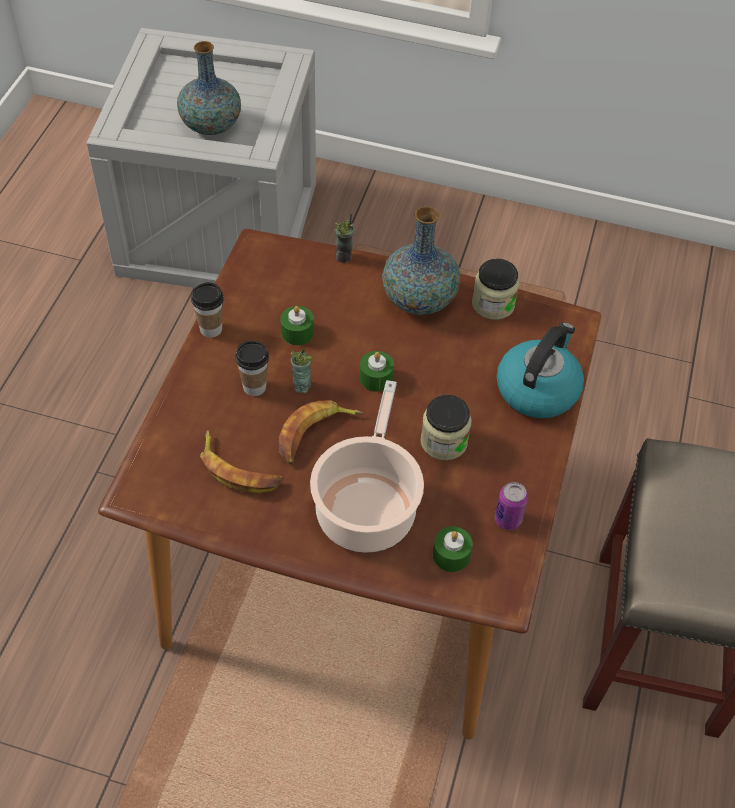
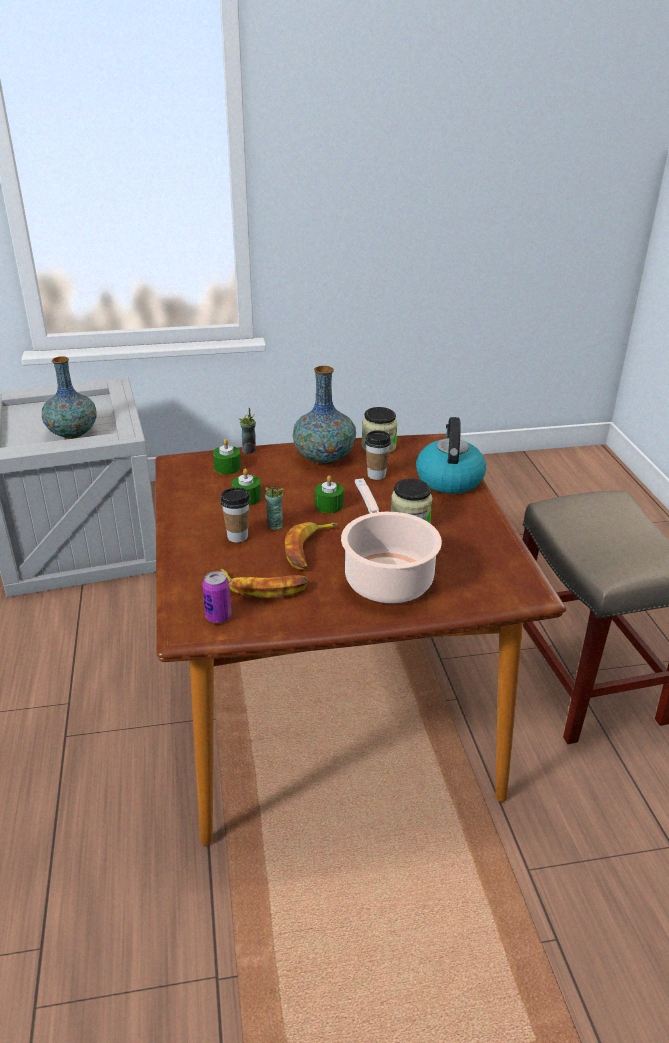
camera: 25 degrees left, 20 degrees down
cup [191,282,223,338] -> cup moved to [365,430,391,480]
green candle [433,526,473,572] -> green candle moved to [213,439,241,474]
can [495,482,528,530] -> can moved to [202,571,231,623]

